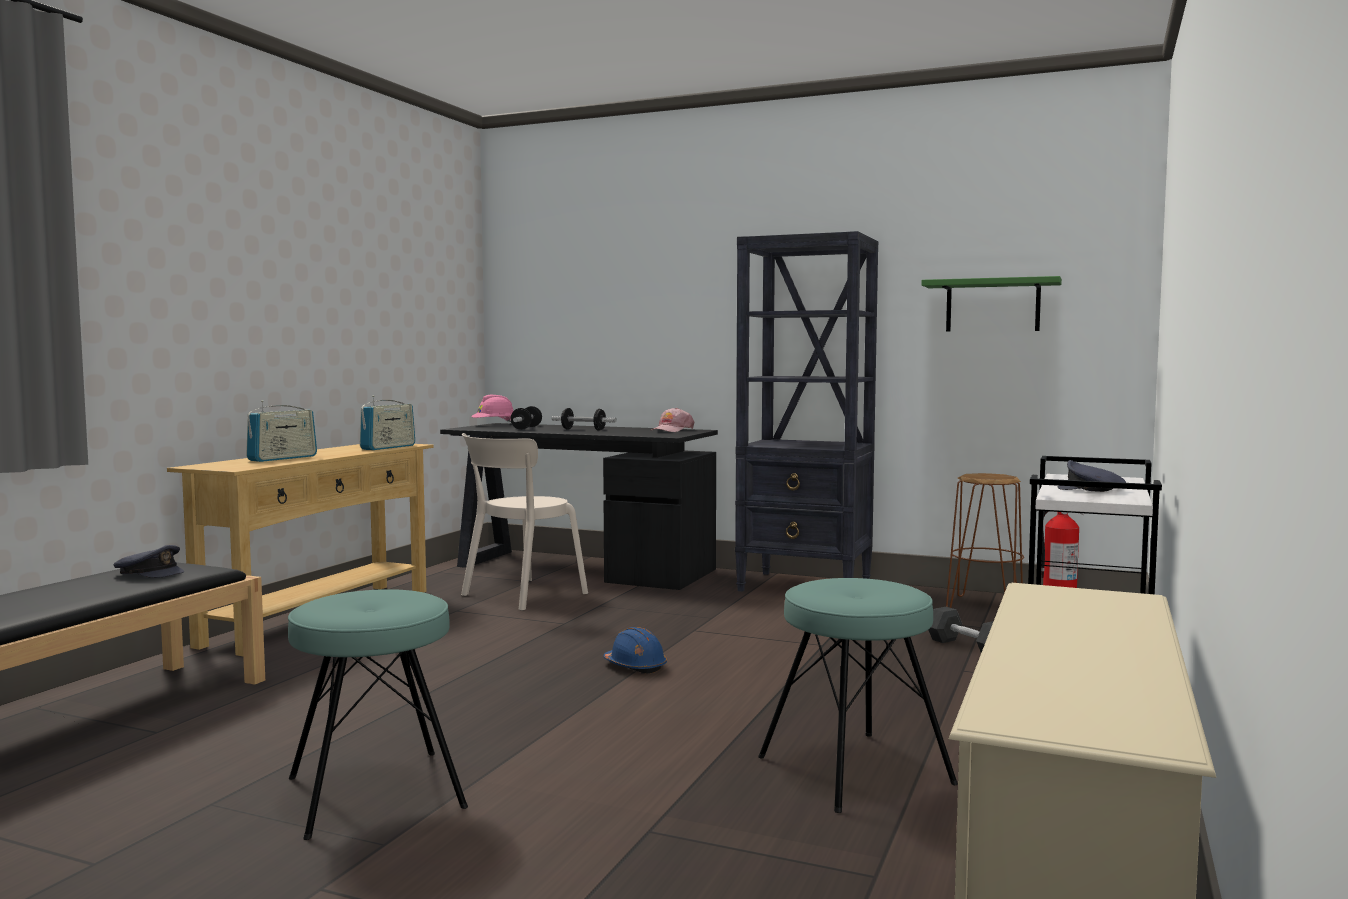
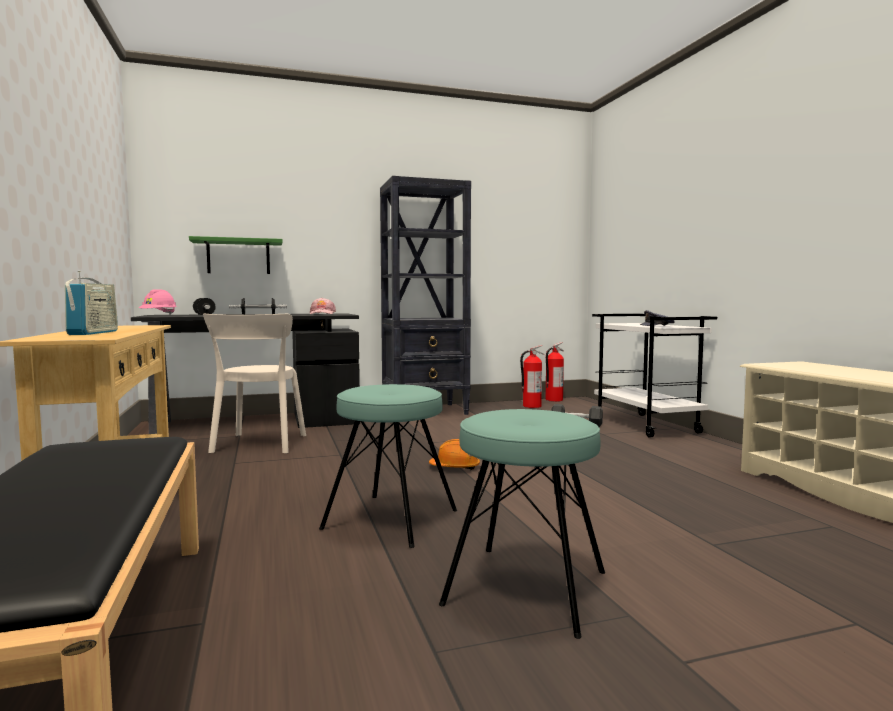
camera: 40 degrees left, 0 degrees up
grey cap [114,545,184,578] -> none
radio [360,395,415,450] -> none
blue hard hat [603,627,667,674] -> orange hard hat [429,439,480,470]
turquoise stool [758,578,958,813] -> turquoise stool moved to [319,384,457,548]
green shelf [922,276,1062,332] -> green shelf moved to [189,236,283,274]
brown stool [946,473,1024,608] -> fire extinguisher [520,345,544,408]

